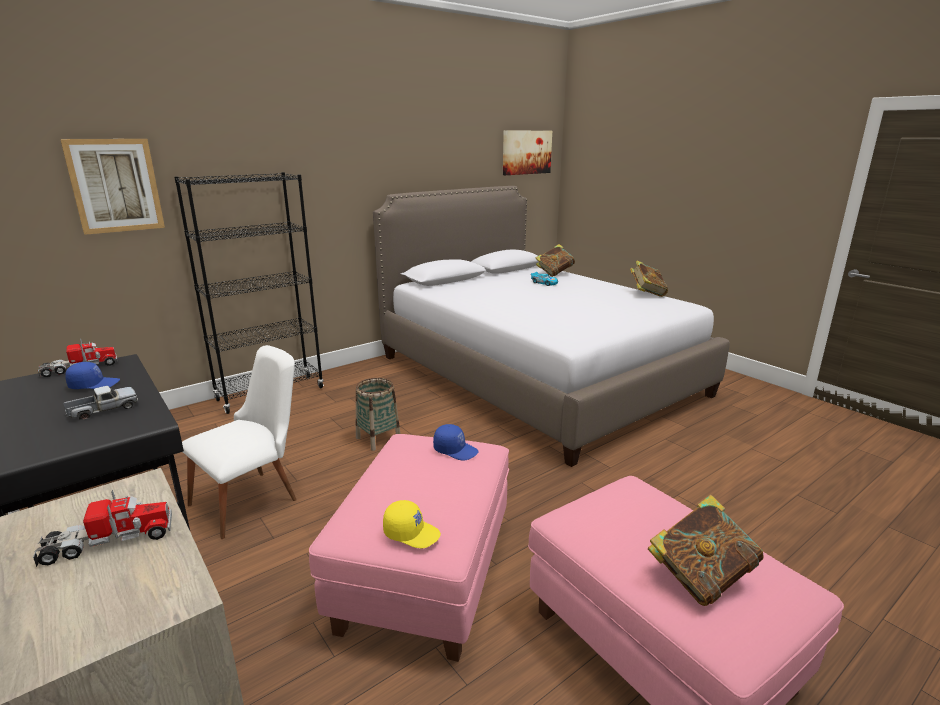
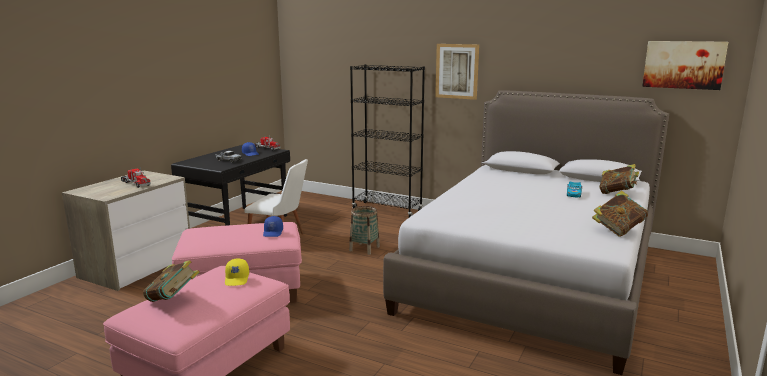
camera: 65 degrees right, 5 degrees down
picture [60,139,165,235] -> picture moved to [435,44,479,100]
yellow cap [383,500,441,548] -> yellow cap moved to [225,258,249,286]

